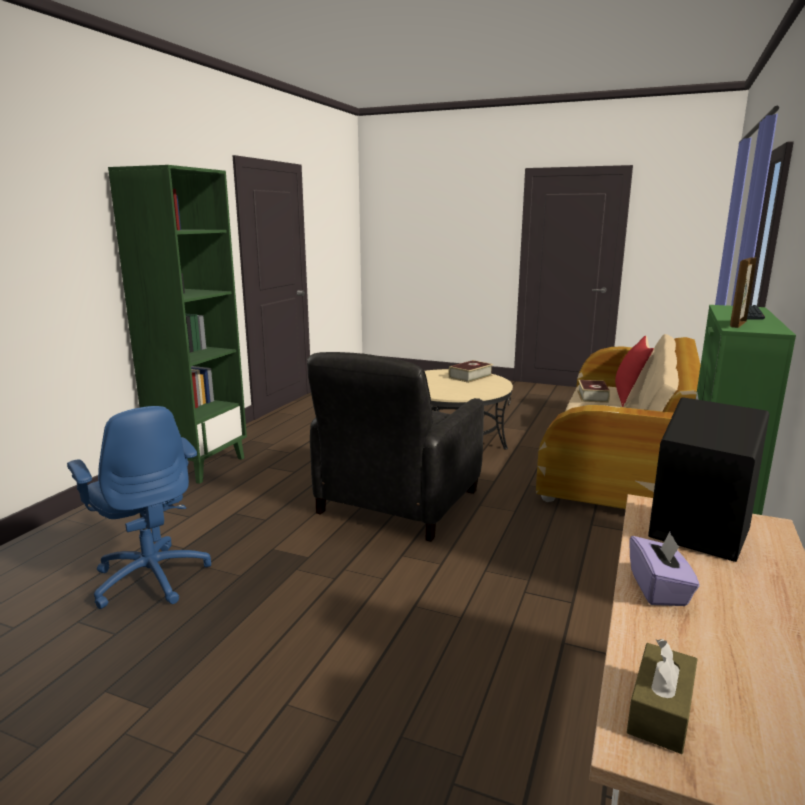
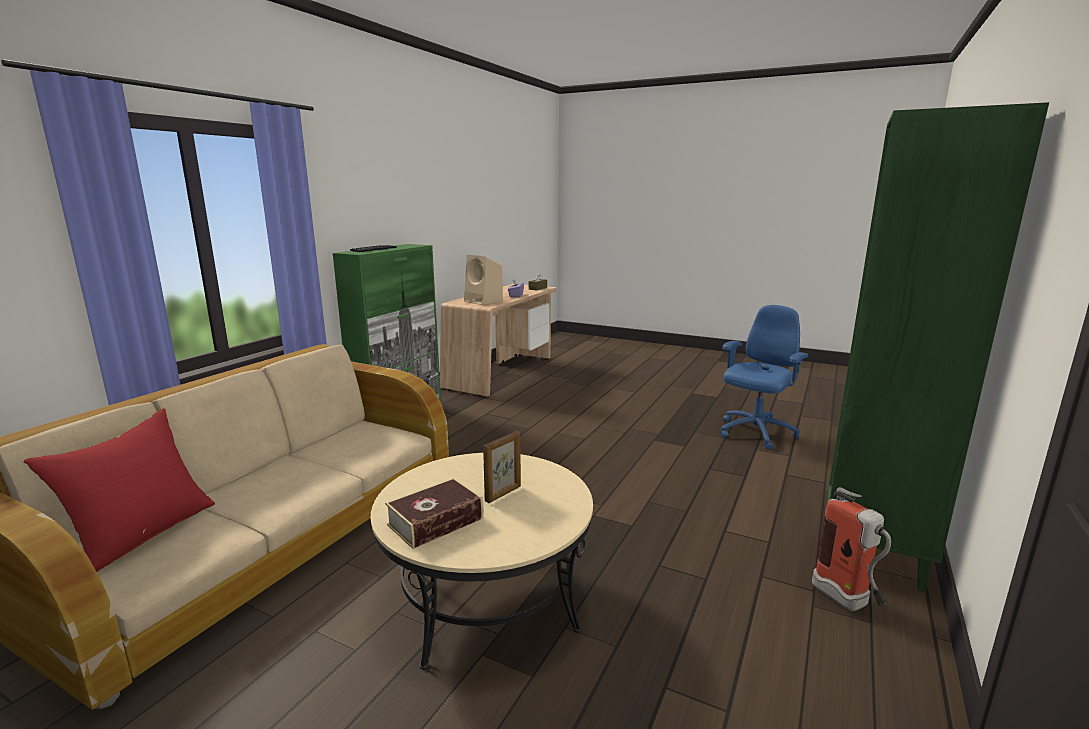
camera: 175 degrees left, 0 degrees up
blue office chair [67,406,211,609] -> blue office chair turned 75 degrees clockwise [721,305,809,450]
black armchair [307,352,484,542] -> none
book [577,380,610,403] -> none
black speaker [648,397,769,562] -> beige speaker [464,255,503,305]
picture frame [730,257,757,328] -> picture frame moved to [483,431,521,503]
none -> fire extinguisher [812,487,891,611]

